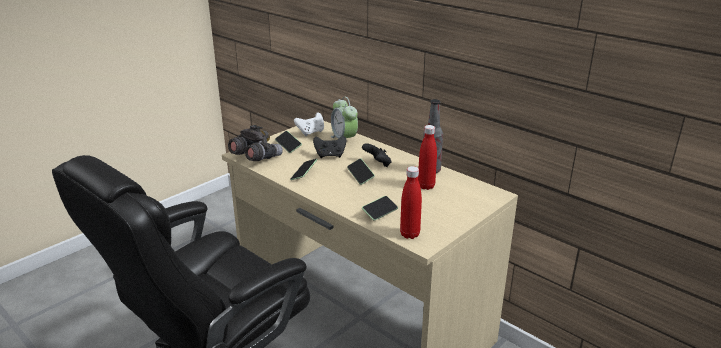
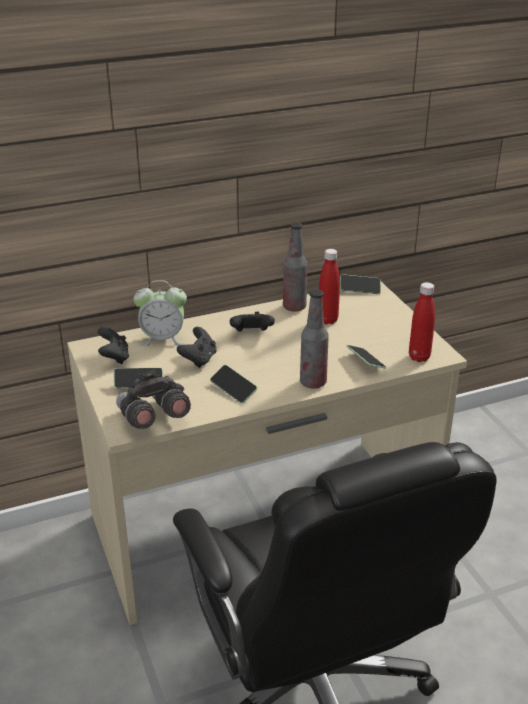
camera: 65 degrees left, 5 degrees up
white game controller [294,113,324,136] -> black game controller [98,327,129,364]
phone [347,158,375,185] -> phone moved to [340,274,381,294]
none -> bottle [300,289,329,389]

